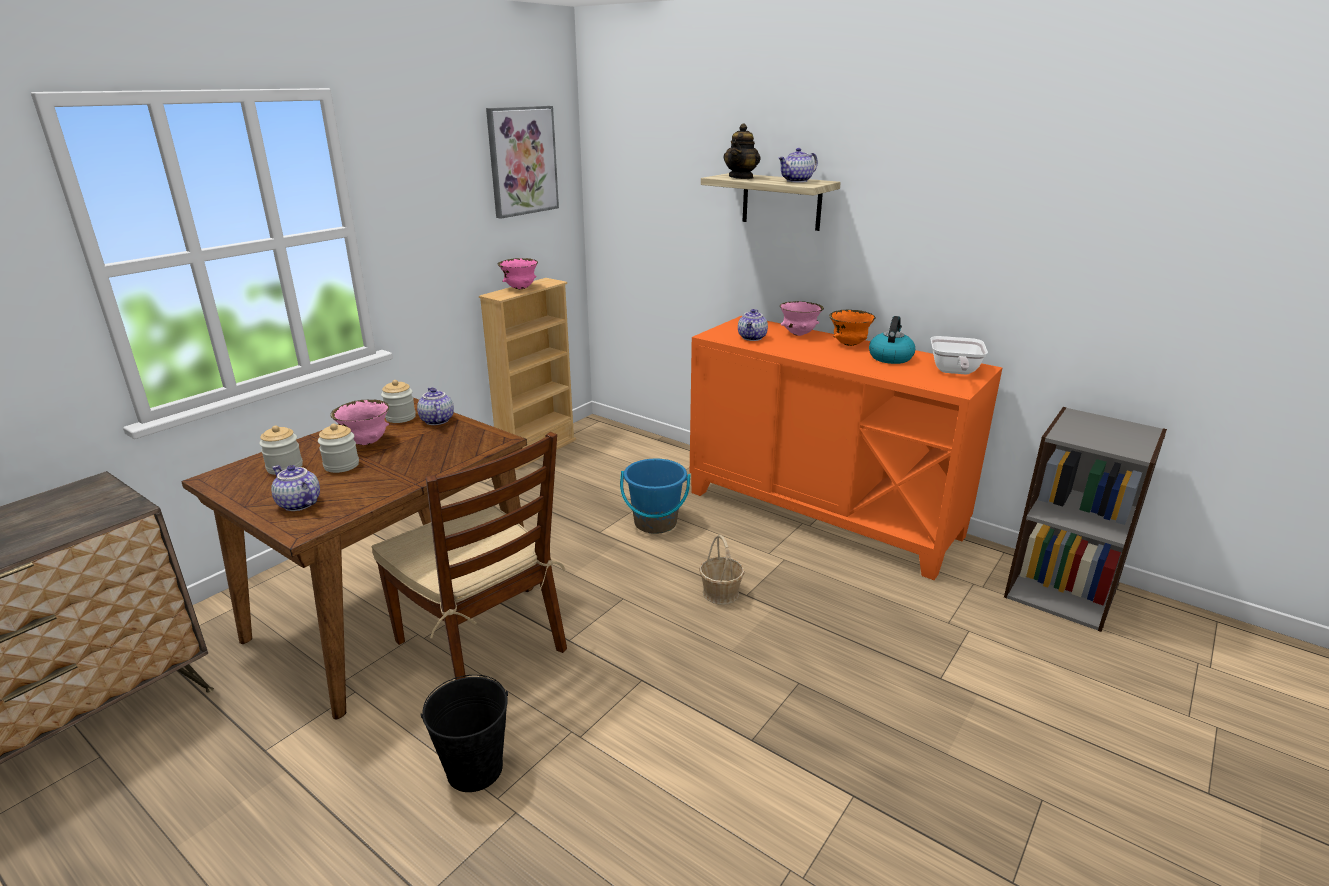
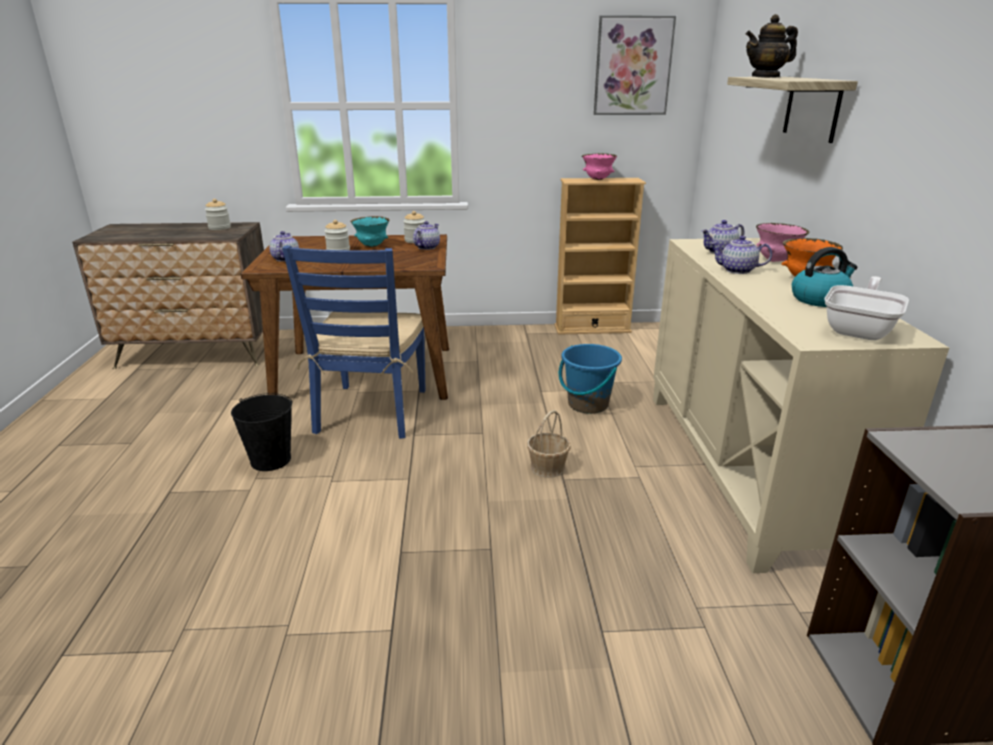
camera: 50 degrees right, 0 degrees up
jar [259,425,303,475] -> jar moved to [205,199,231,230]
pink bowl [330,400,389,445] -> turquoise bowl [350,216,390,247]
brown chair [372,432,567,680] -> blue chair [282,245,426,439]
orange cabinet [690,316,1002,580] -> beige cabinet [653,238,949,573]
teapot [778,148,818,182] -> teapot moved to [710,236,772,274]
frying pan [931,336,988,374] -> frying pan turned 150 degrees clockwise [824,276,909,340]

